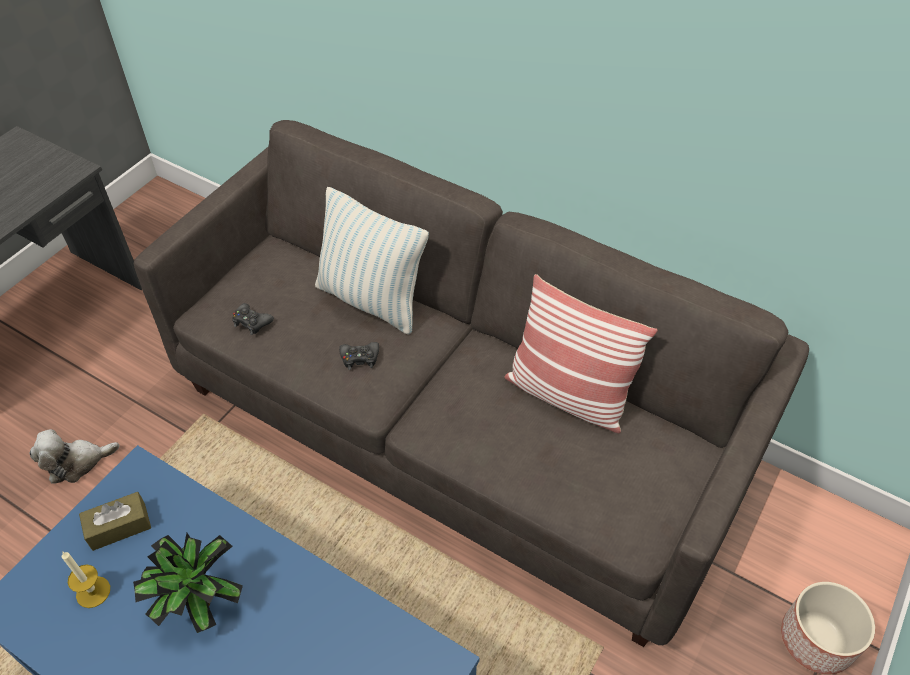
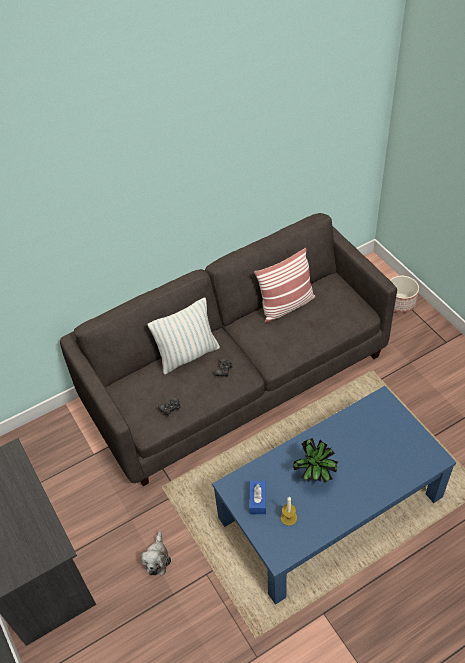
camera: 60 degrees left, 0 degrees up
brown tissue box [79,492,151,551] -> blue tissue box [249,481,266,514]

